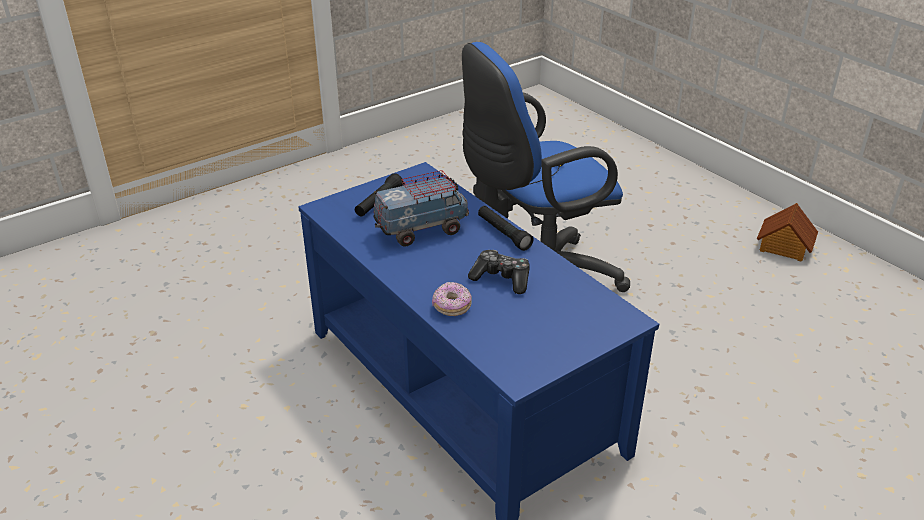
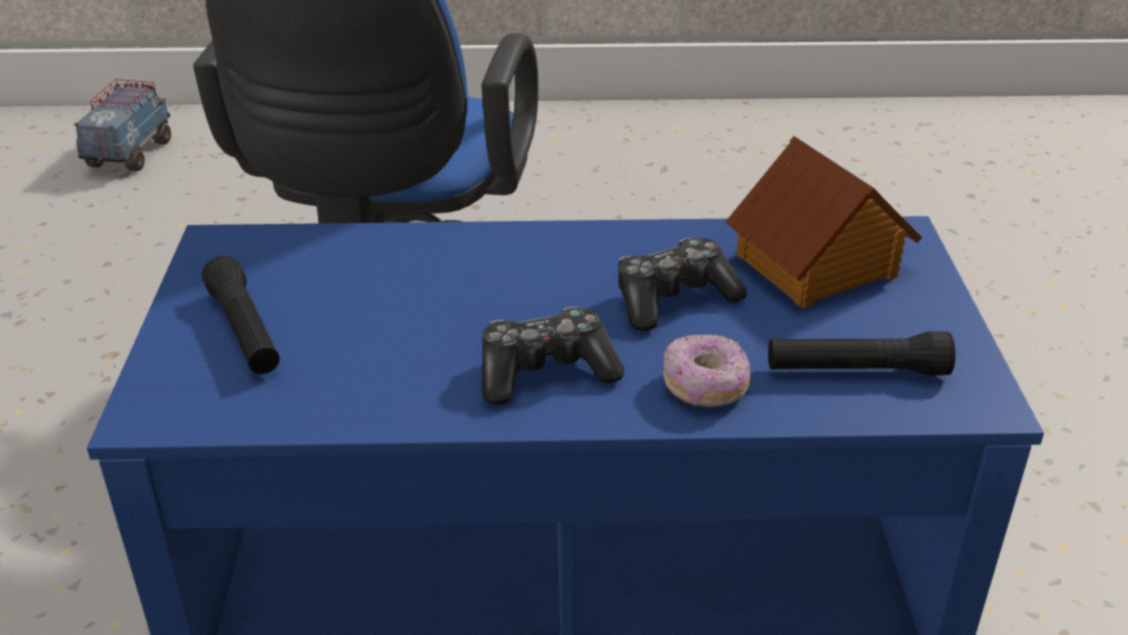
camera: 55 degrees left, 0 degrees up
toy truck [374,170,469,247] -> toy truck moved to [74,79,171,171]
black flashlight [478,206,534,251] -> black flashlight moved to [768,331,955,375]
toy house [757,203,818,262] -> toy house moved to [726,136,922,309]
none -> game controller [482,307,624,405]

